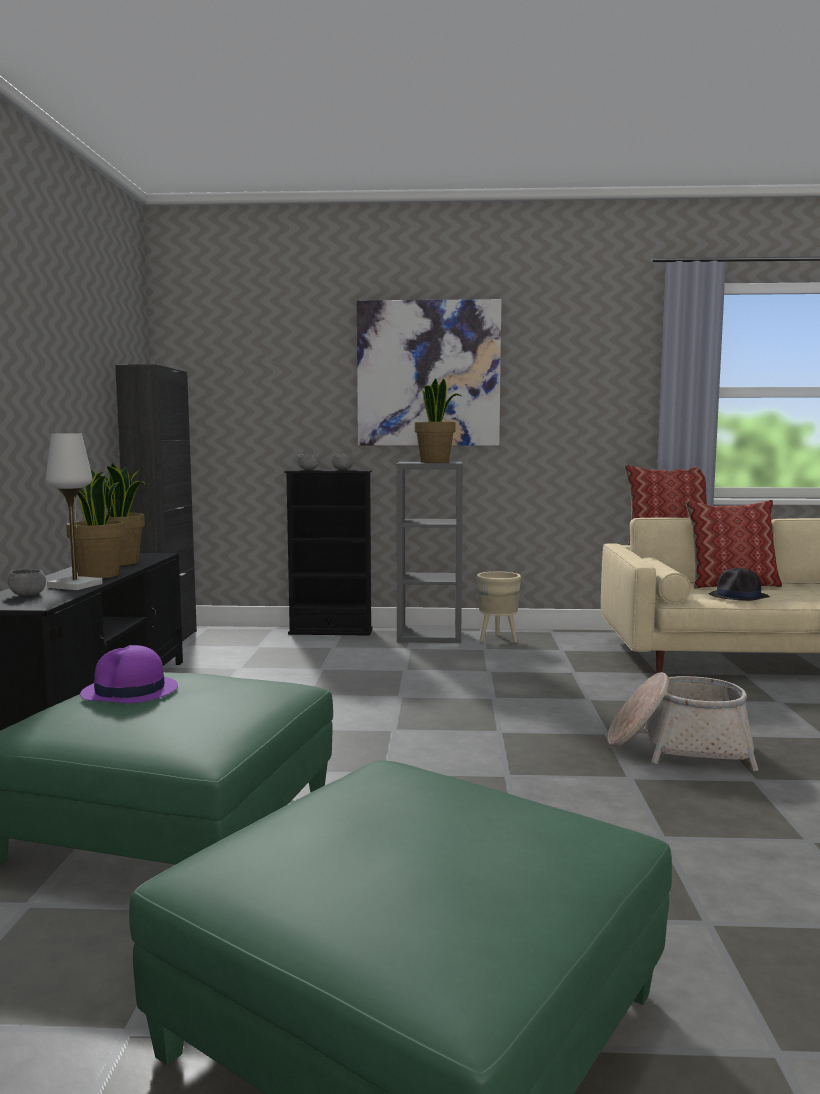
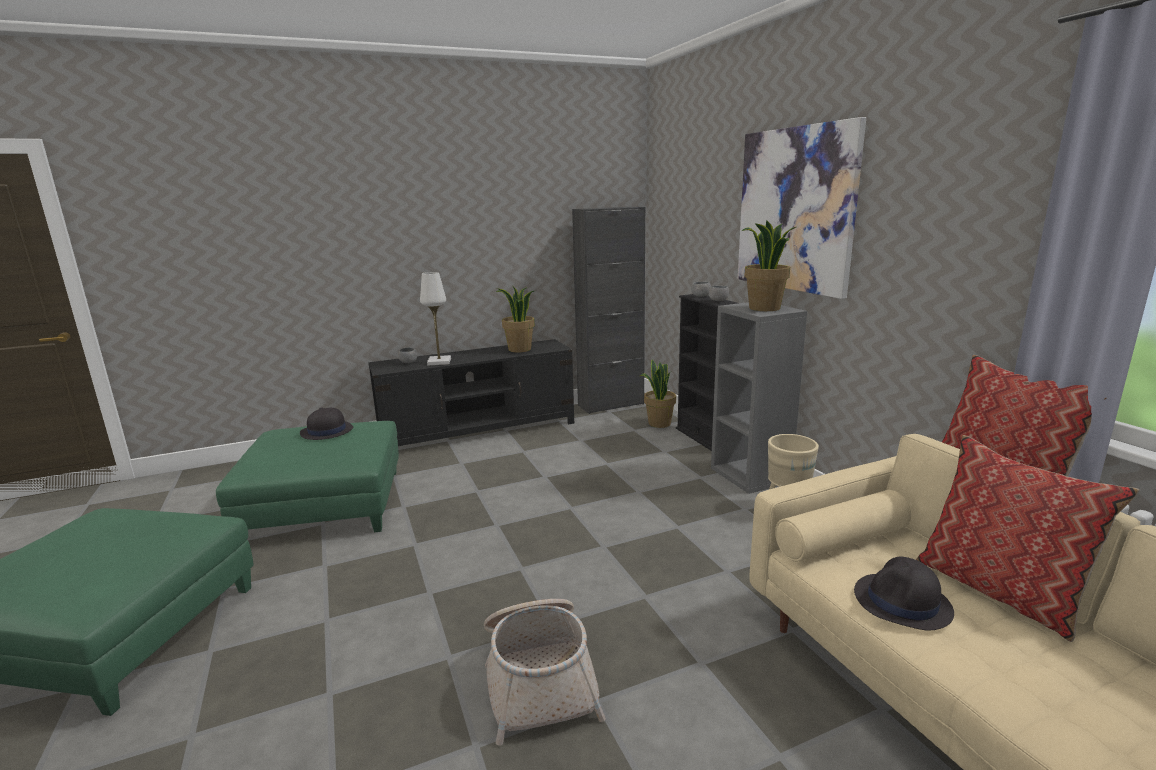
camera: 65 degrees right, 10 degrees up
potted plant [66,468,125,578] -> potted plant moved to [640,359,676,428]
purple hat [80,645,178,703] -> black hat [300,407,353,440]

